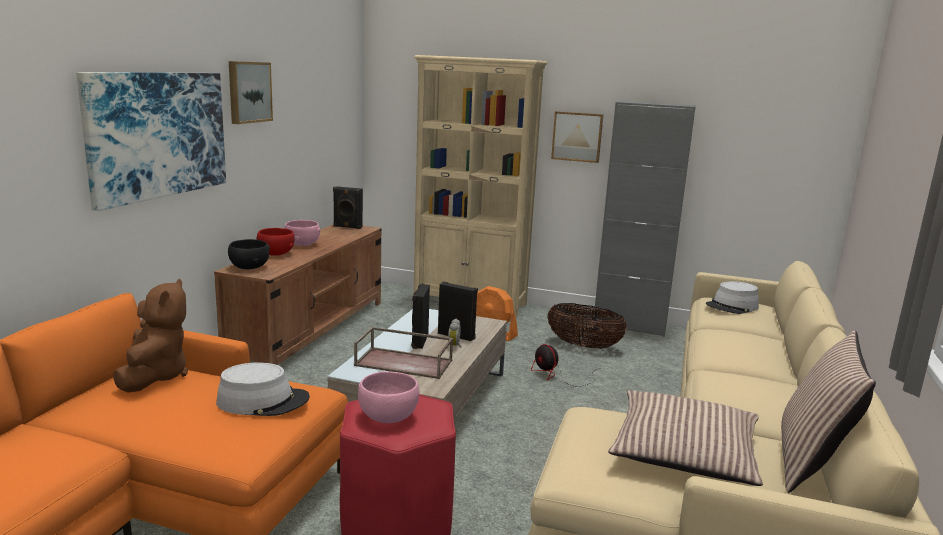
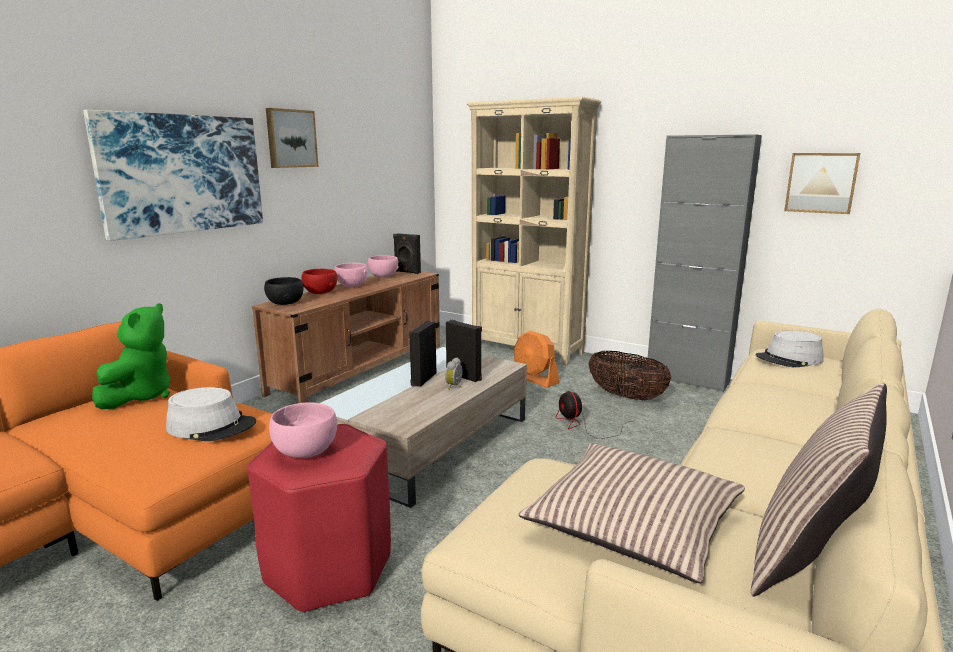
camera: 15 degrees right, 0 degrees up
brown plush toy [113,279,188,393] -> green plush toy [92,303,170,409]
brown tray [354,327,453,379] -> none
picture [551,111,604,163] -> picture moved to [784,153,860,214]
none -> pink bowl [368,255,399,278]

